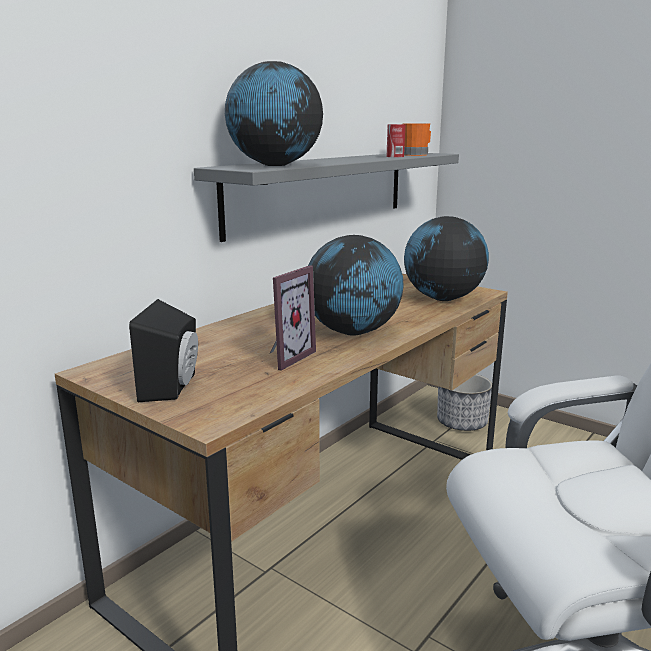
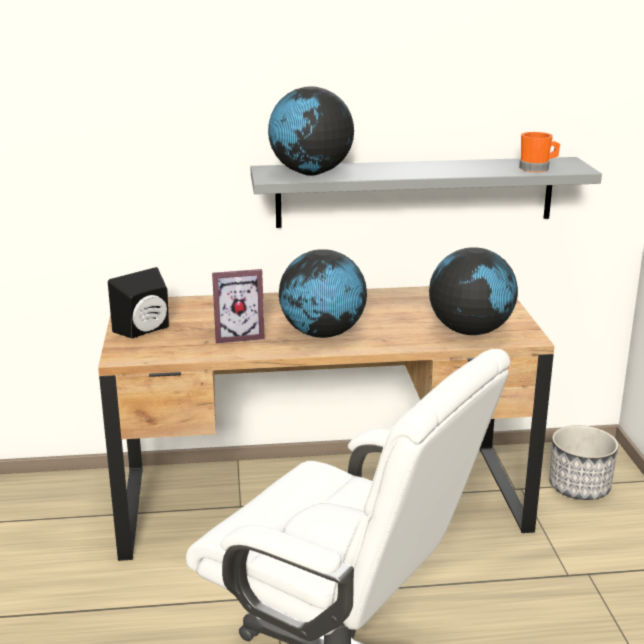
camera: 45 degrees right, 5 degrees up
can [387,124,405,157] -> none

